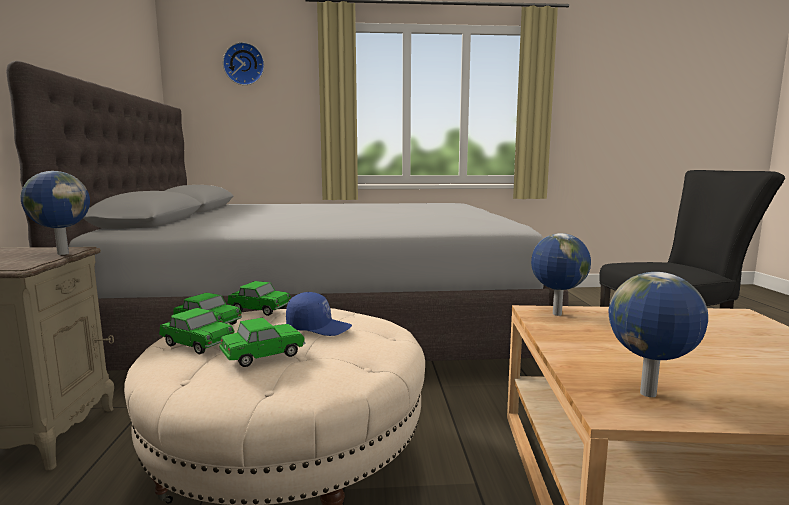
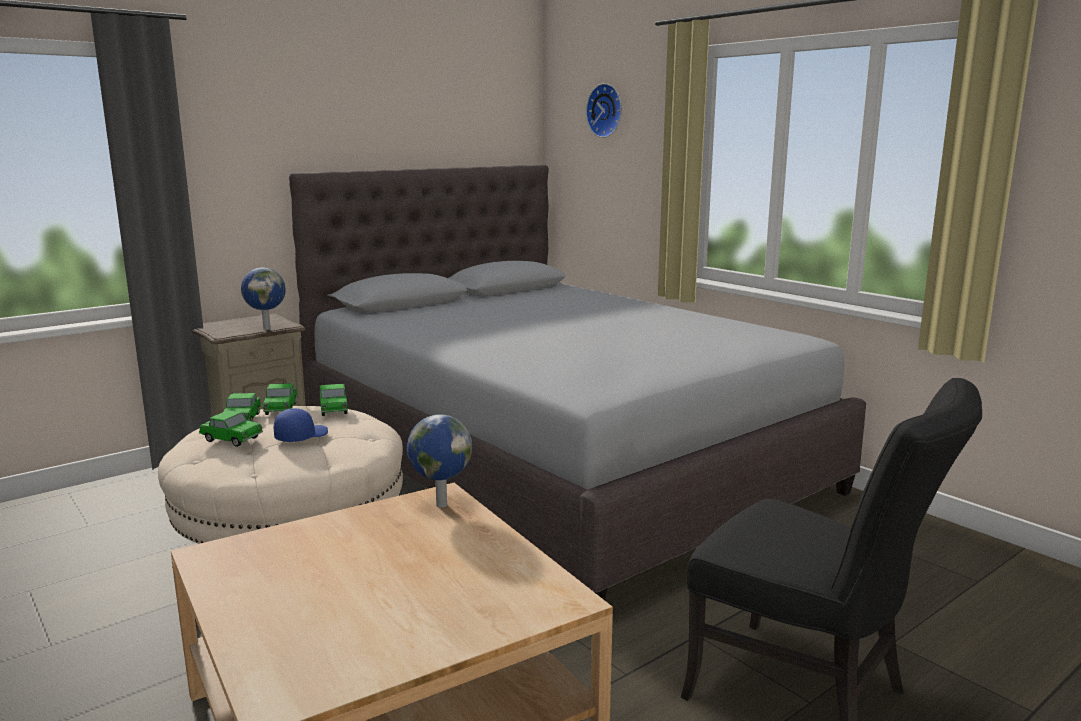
camera: 55 degrees right, 5 degrees up
blue cap [286,292,352,336] -> blue cap turned 120 degrees counterclockwise [274,408,328,442]
globe [609,272,708,397] -> none

